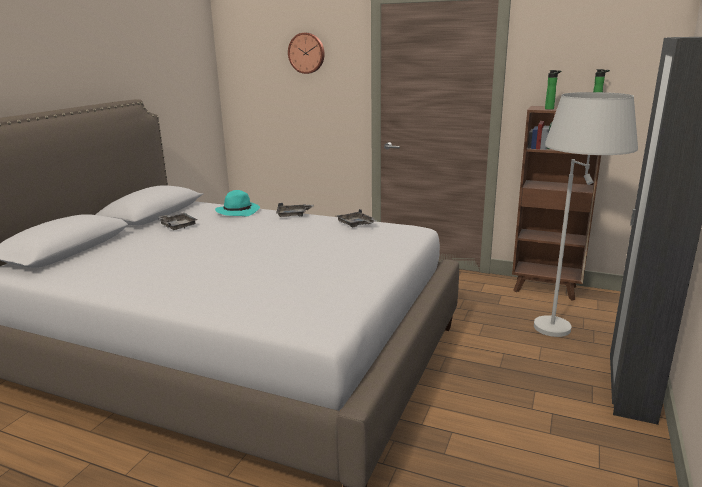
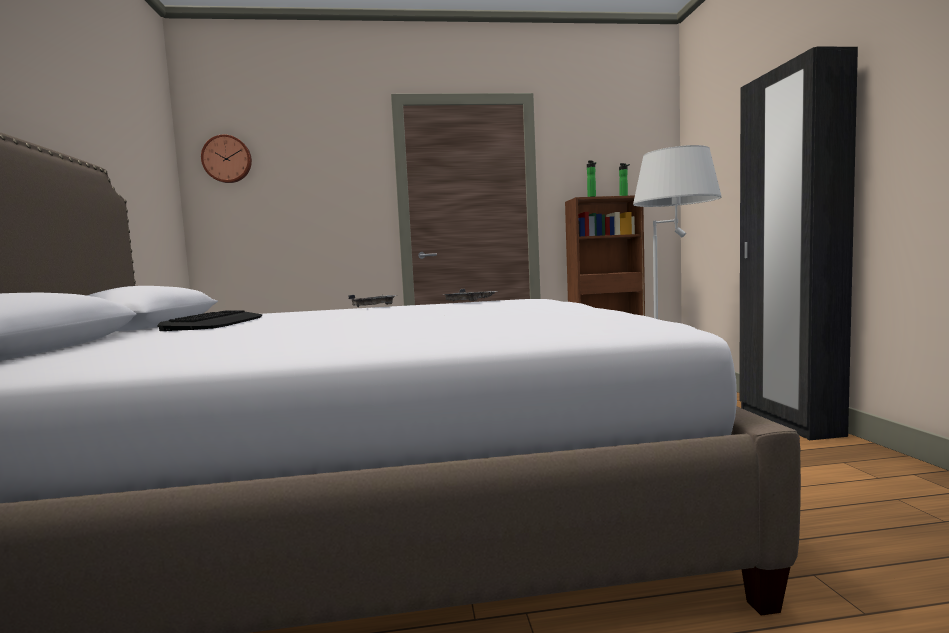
camera: 30 degrees left, 15 degrees down
grey tray [158,213,197,230] -> keyboard [157,310,262,331]
turquoise hat [215,190,260,217] -> none
wall clock [288,33,325,74] -> wall clock moved to [201,135,252,183]

